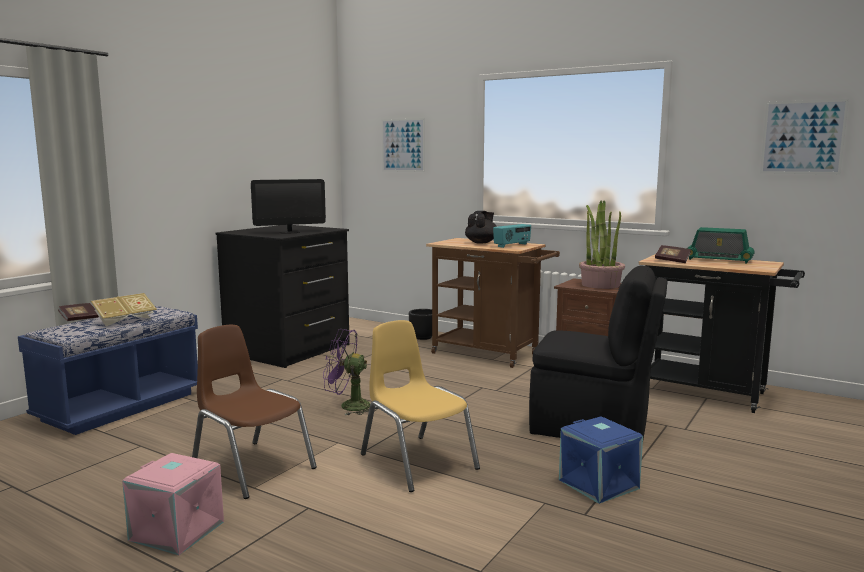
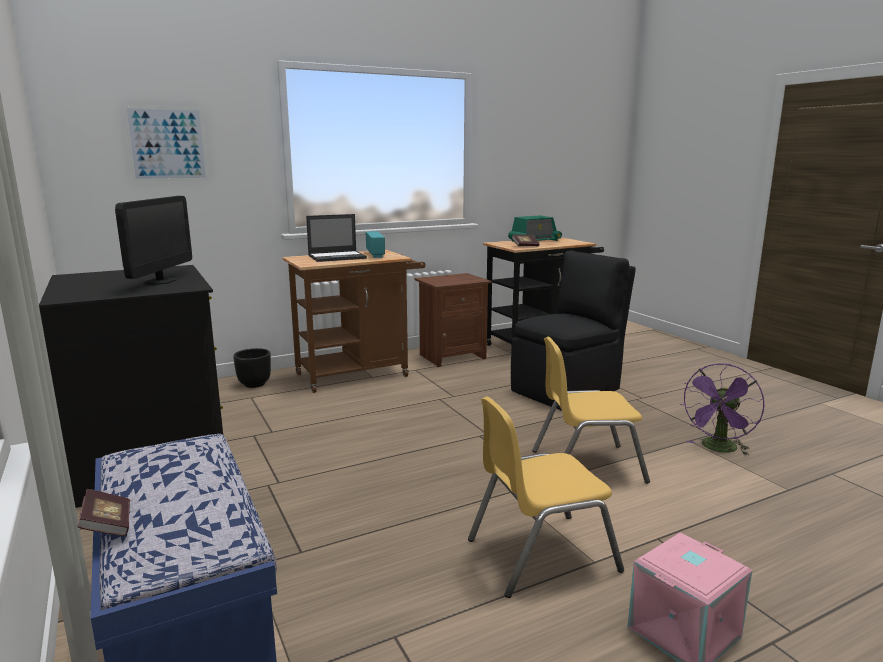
camera: 60 degrees left, 5 degrees up
book [91,293,157,326] -> none
brown chair [192,325,317,499] -> yellow chair [468,396,624,598]
purple fan [323,329,377,415] -> purple fan moved to [681,363,764,455]
black teapot [465,211,497,243] -> laptop [306,214,367,262]
blue storage box [559,416,643,504] -> none
potted plant [579,200,625,289] -> none
picture [760,99,849,174] -> none

